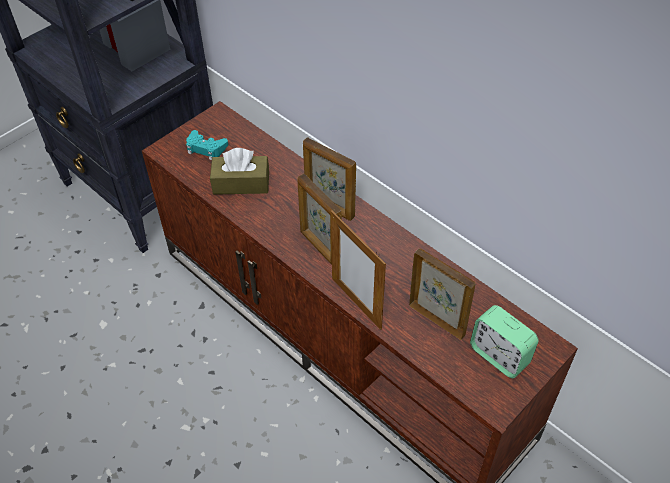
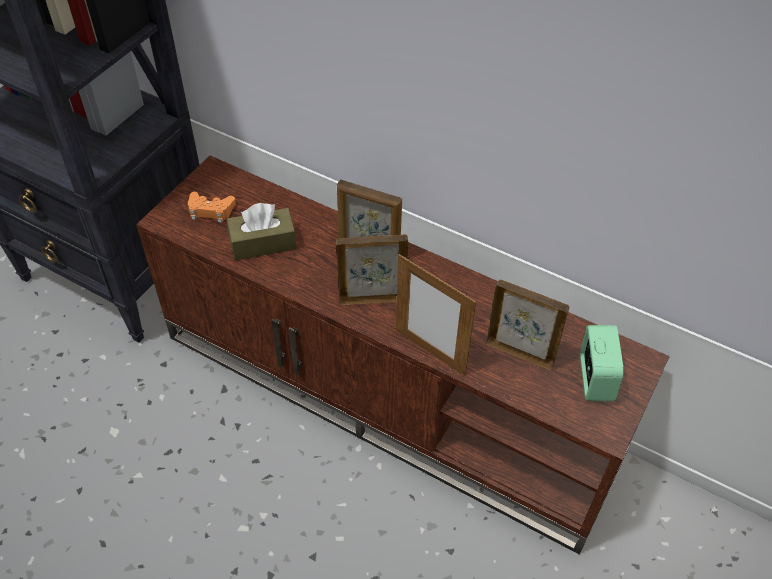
camera: 15 degrees left, 0 degrees up
turquoise game controller [186,130,228,160] -> orange game controller [188,192,236,223]
picture frame [297,174,342,265] -> picture frame turned 135 degrees clockwise [336,234,408,305]
alarm clock [470,305,539,378] -> alarm clock turned 120 degrees counterclockwise [580,325,624,401]

